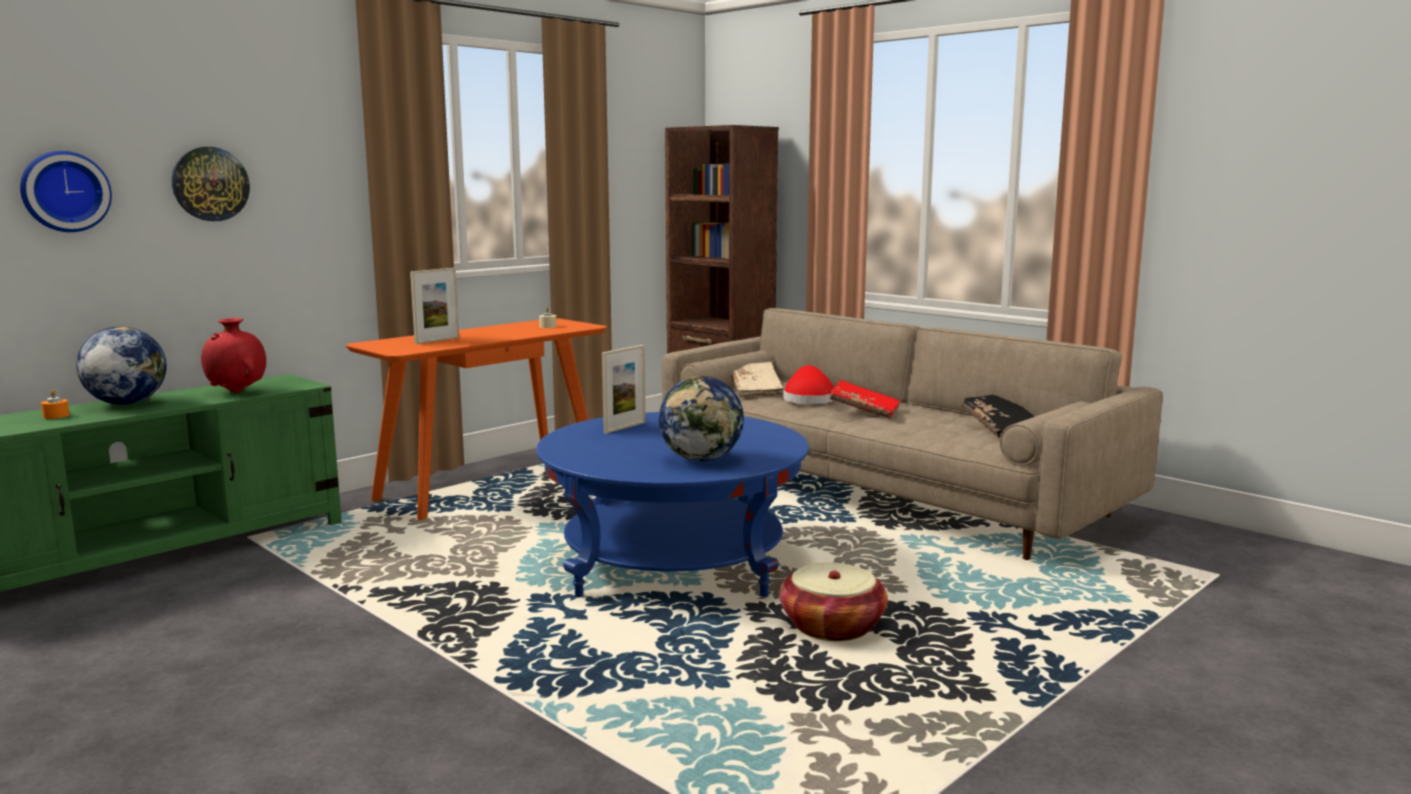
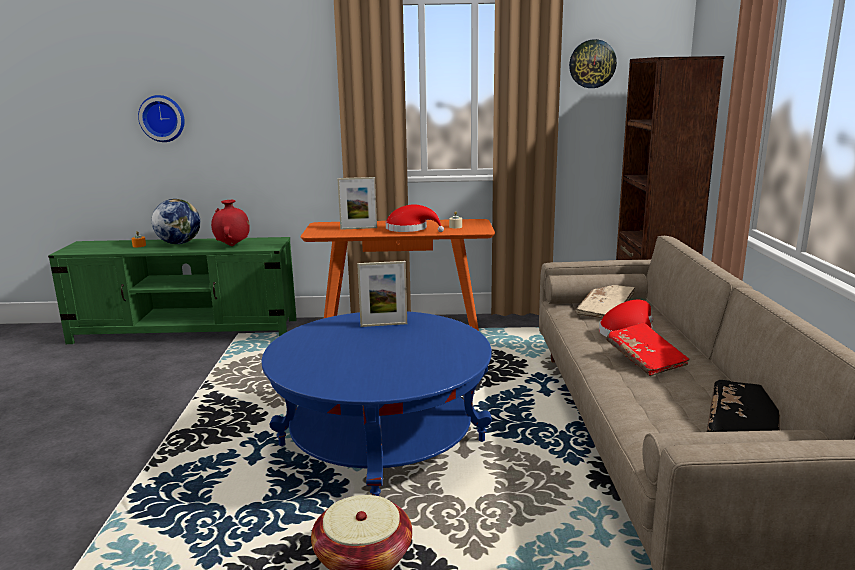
camera: 45 degrees right, 5 degrees up
wall clock [172,147,250,221] -> wall clock moved to [569,39,617,88]
globe [659,376,744,461] -> none
none -> red hat [386,204,444,232]

